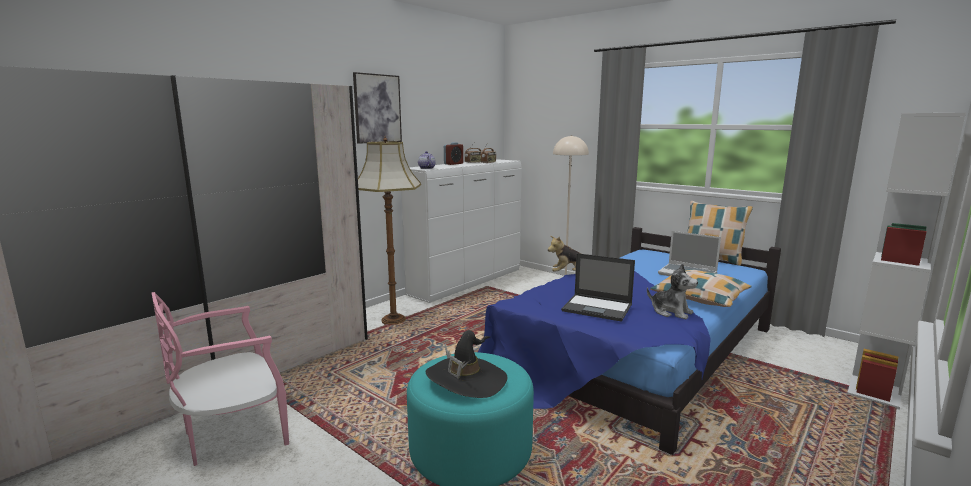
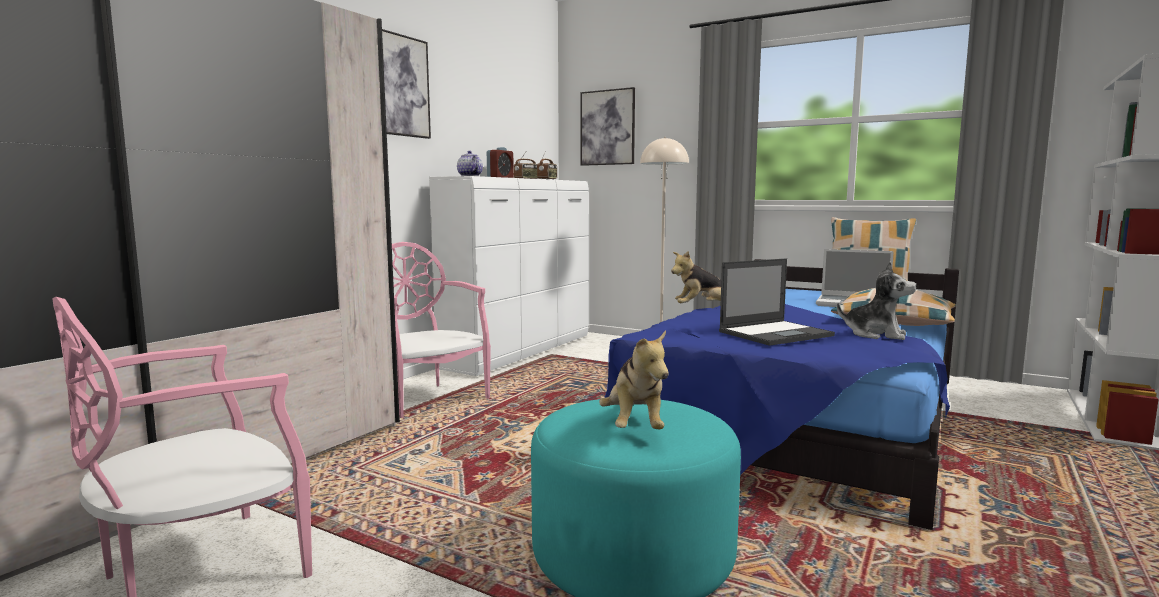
camera: 10 degrees left, 5 degrees down
floor lamp [358,136,421,324] -> pink chair [392,242,491,418]
black hat [426,330,507,398] -> plush toy [599,330,669,429]
laptop [561,253,635,322] -> laptop turned 45 degrees counterclockwise [719,258,835,346]
none -> picture [581,87,635,166]

